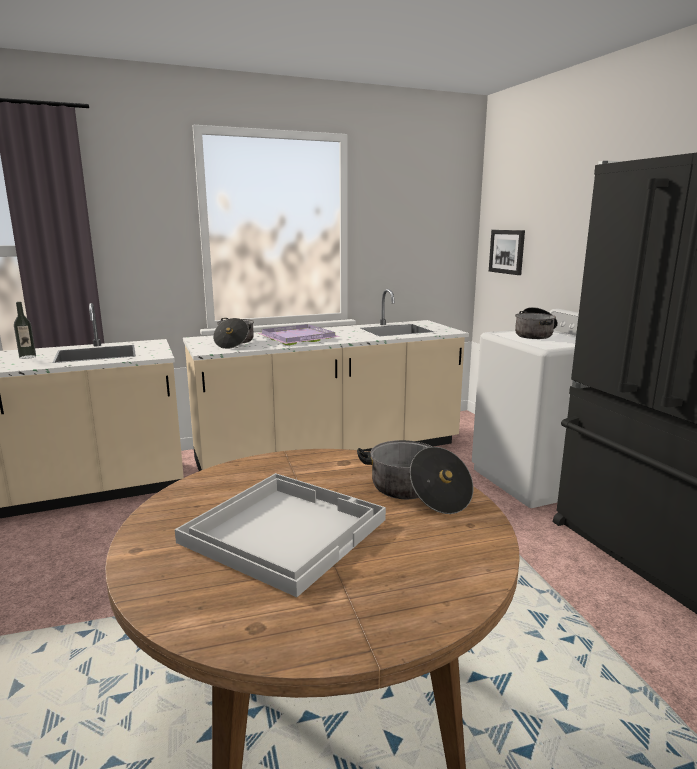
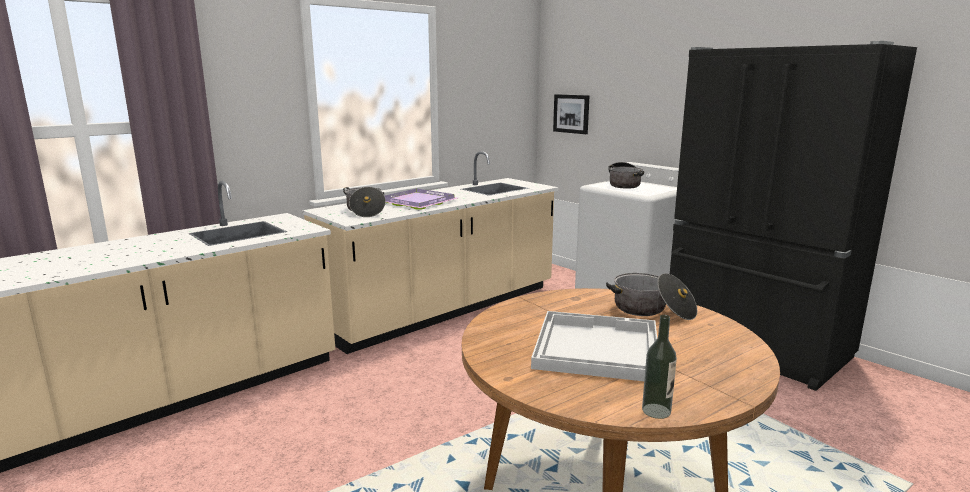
camera: 20 degrees left, 0 degrees up
bottle [14,302,36,359] -> bottle moved to [642,315,677,419]

